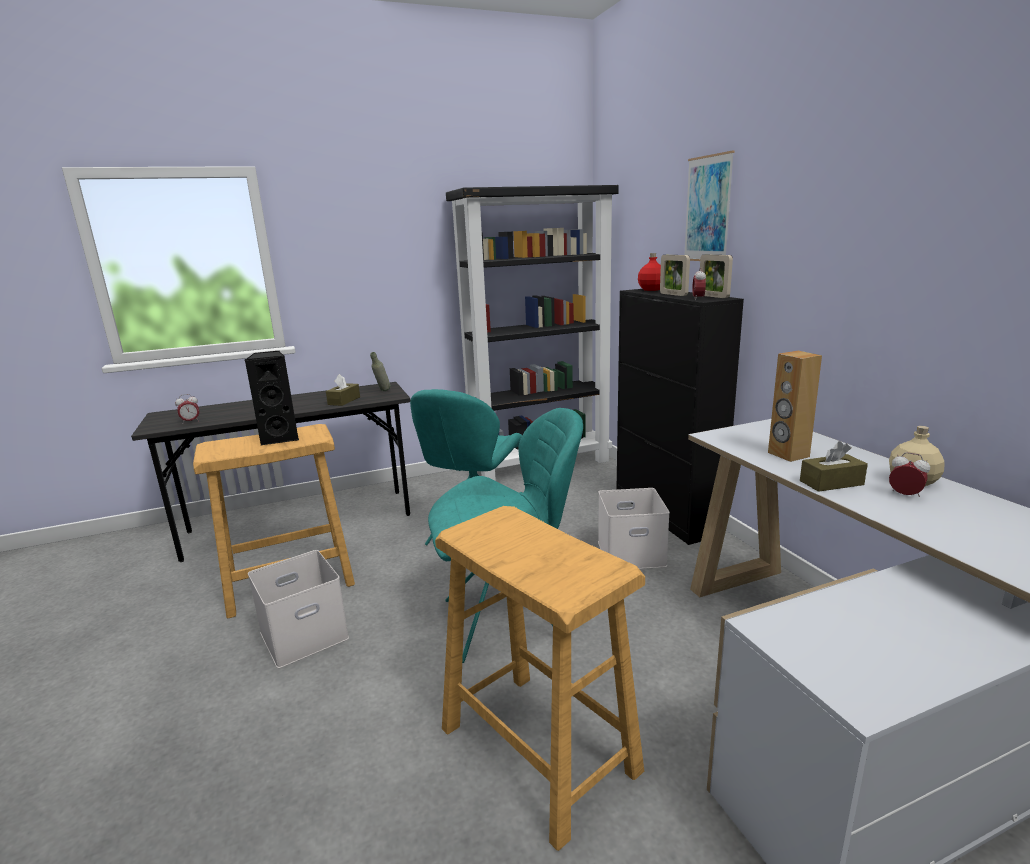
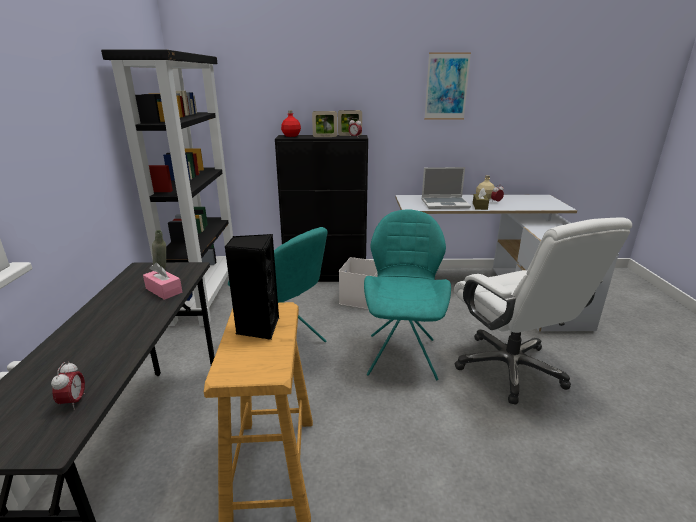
camera: 70 degrees left, 5 degrees up
white storage box [248,550,349,668] -> none
brown tissue box [326,374,360,406] -> pink tissue box [143,263,182,300]
beige stool [435,506,645,851] -> white office chair [454,217,632,405]
picture [685,150,735,261] -> picture moved to [424,52,471,120]
brown speaker [768,351,822,462] -> laptop [422,167,471,209]

